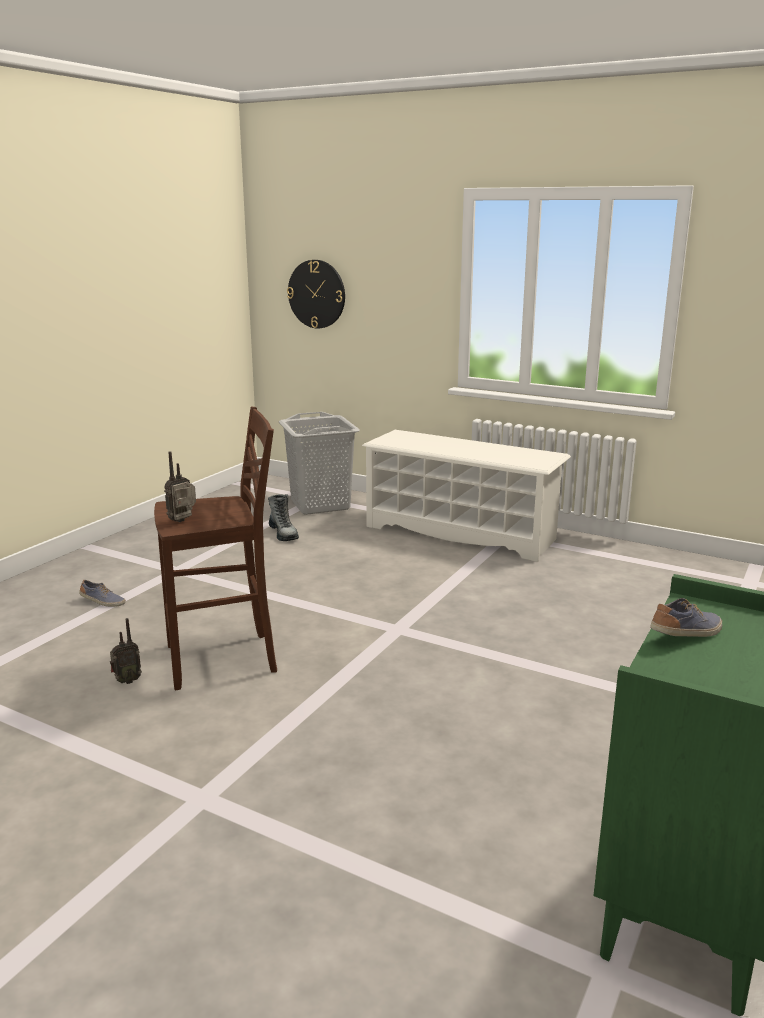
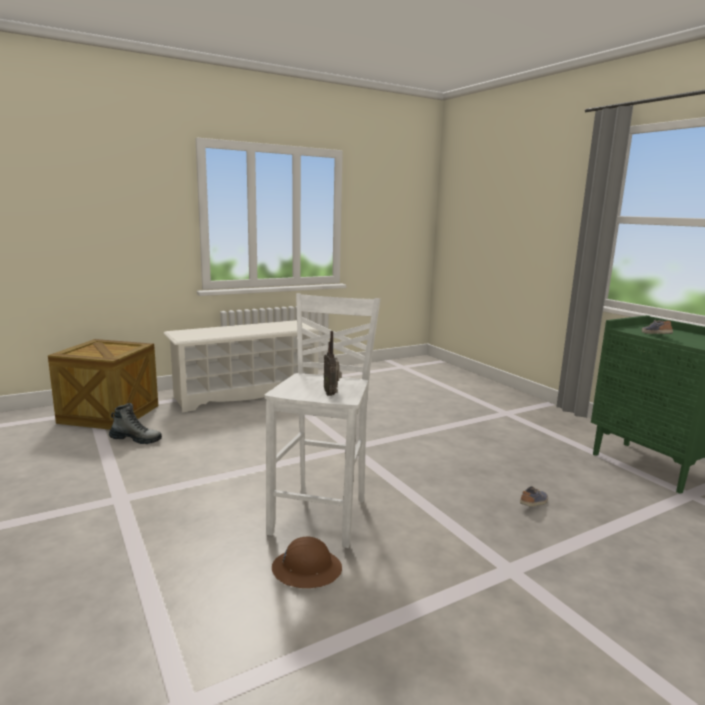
camera: 60 degrees left, 5 degrees down
shoe [79,580,126,607] -> shoe moved to [520,486,548,507]
radio [110,618,142,684] -> brown hard hat [272,537,342,588]
brown stool [154,407,277,690] -> white stool [265,293,380,548]
grey laundry basket [279,412,360,515] -> crate [48,339,158,430]
wall clock [287,260,345,329] -> none

